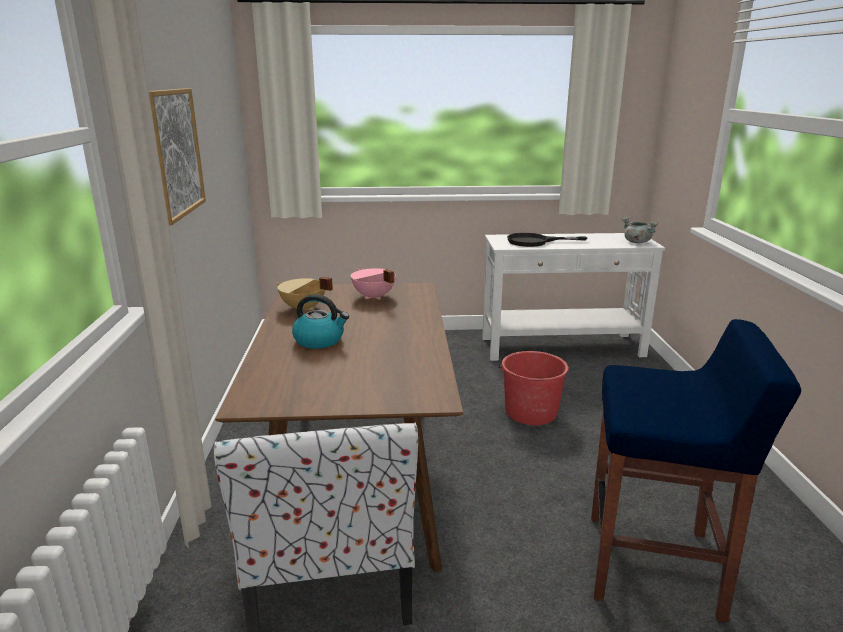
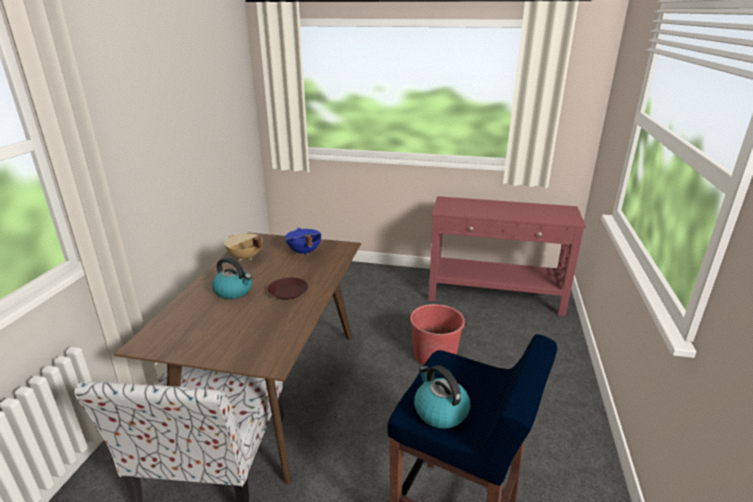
camera: 15 degrees right, 5 degrees up
picture [149,88,206,226] -> none
pink cooking pot [351,268,396,300] -> blue cooking pot [285,228,321,256]
white console table [482,233,665,361] -> red console table [428,196,586,316]
black frying pan [507,233,587,247] -> none
grey cooking pot [622,217,658,243] -> none
none -> brown plate [268,278,308,300]
none -> kettle [414,365,471,429]

